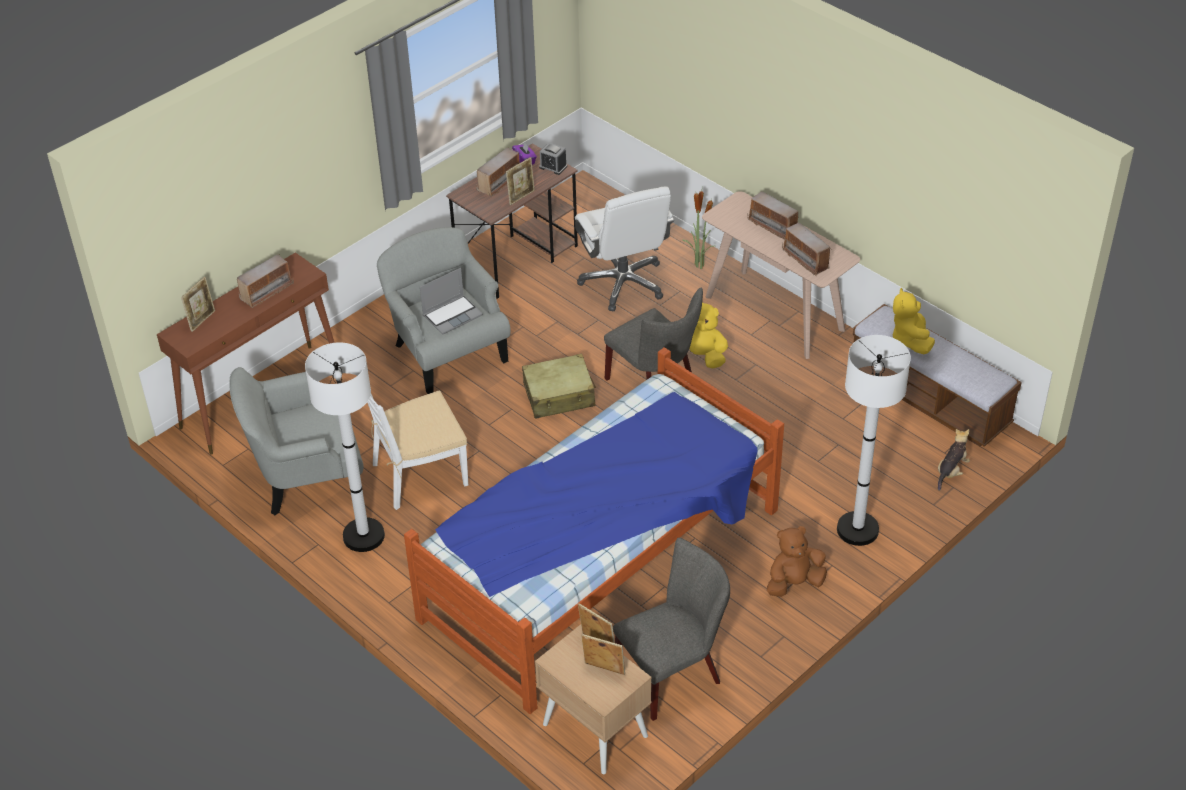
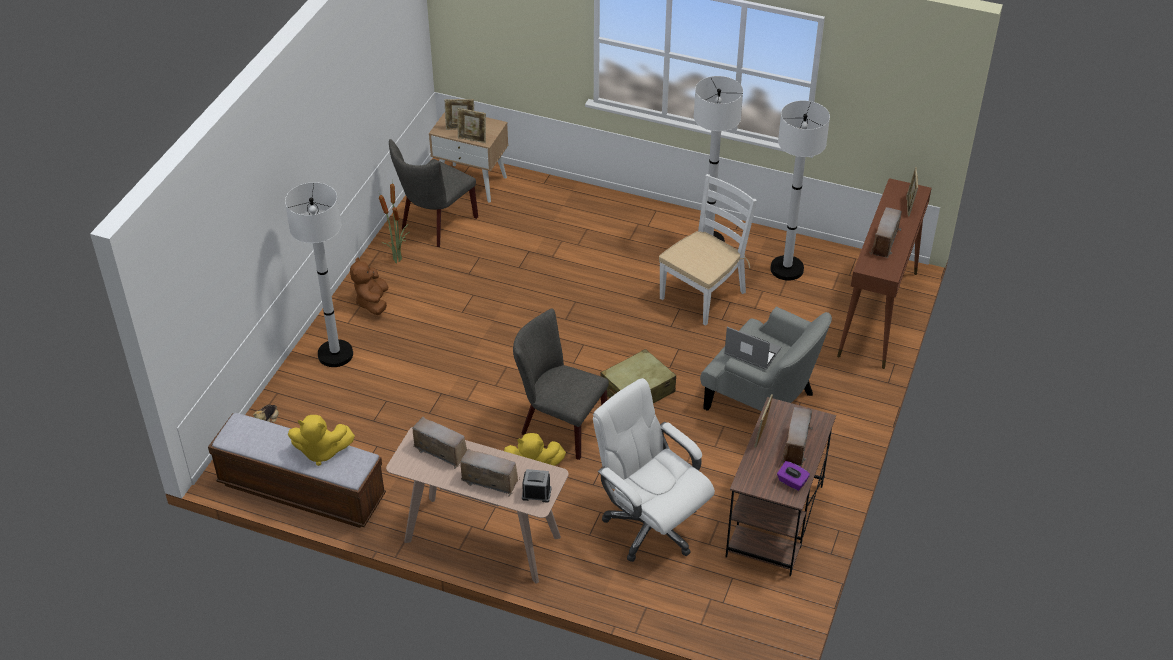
camera: 155 degrees right, 0 degrees up
grey armchair [229,367,363,516] -> white floor lamp [770,101,830,281]
bed [404,347,784,714] -> none
laptop [420,268,483,335] -> laptop turned 90 degrees clockwise [724,327,781,370]
alarm clock [539,143,567,175] -> alarm clock moved to [522,469,552,503]
potted plant [682,185,714,269] -> potted plant moved to [379,184,410,263]
brown plush toy [767,526,827,597] -> brown plush toy turned 135 degrees clockwise [350,257,388,315]
yellow plush toy [893,288,935,354] -> yellow plush toy turned 120 degrees clockwise [288,415,355,466]

